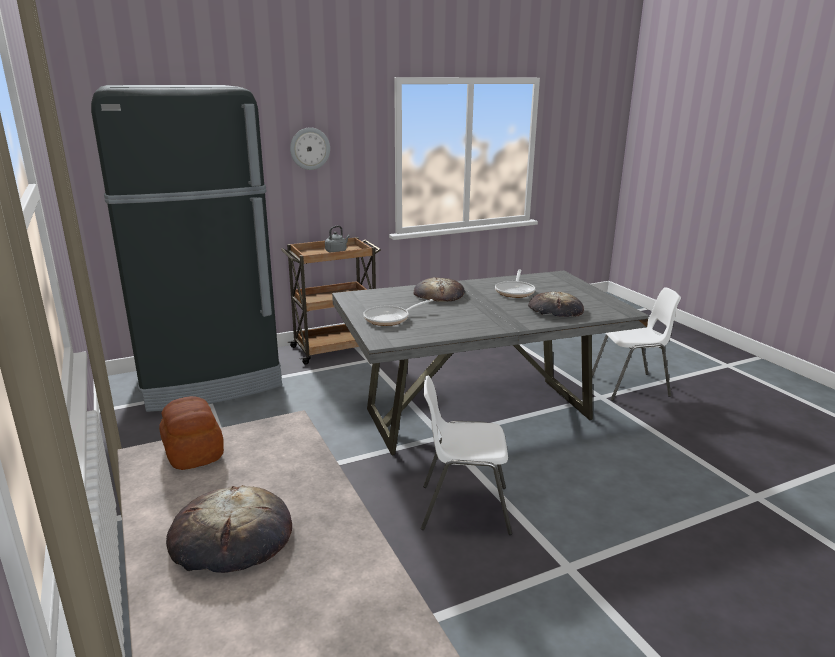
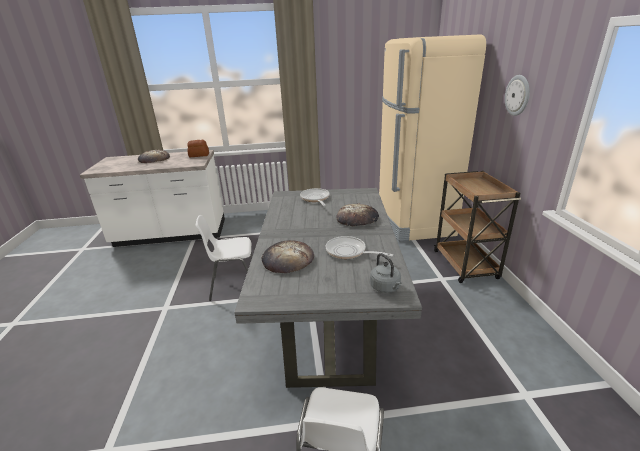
camera: 110 degrees right, 5 degrees up
black fridge [91,85,282,412] -> beige fridge [379,34,486,241]
grey kettle [325,226,350,253] -> grey kettle moved to [370,253,402,293]
white chair [421,375,512,535] -> white chair turned 120 degrees counterclockwise [196,215,253,301]

